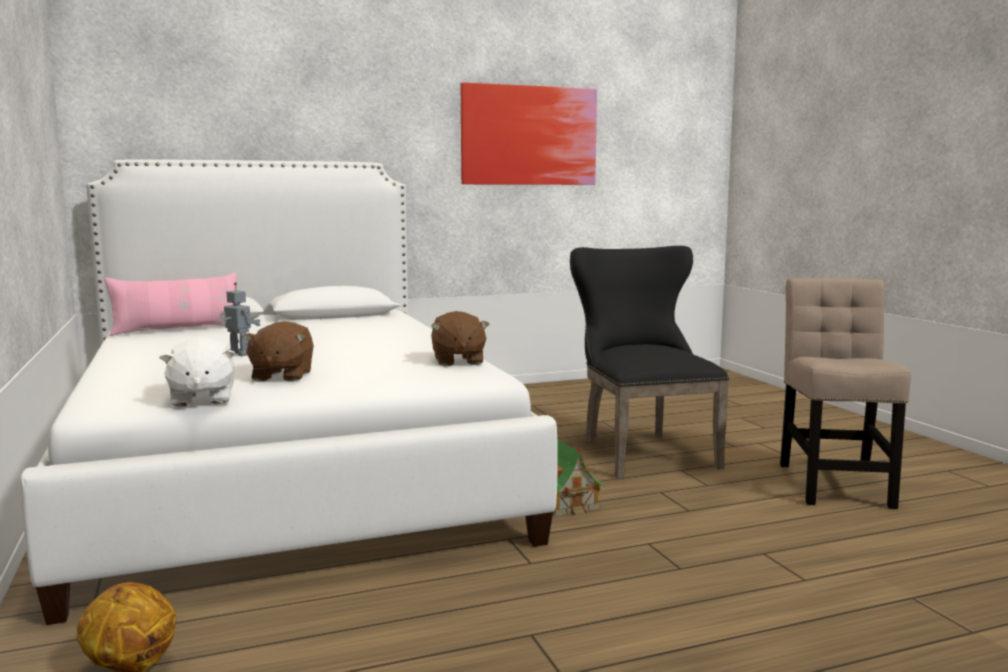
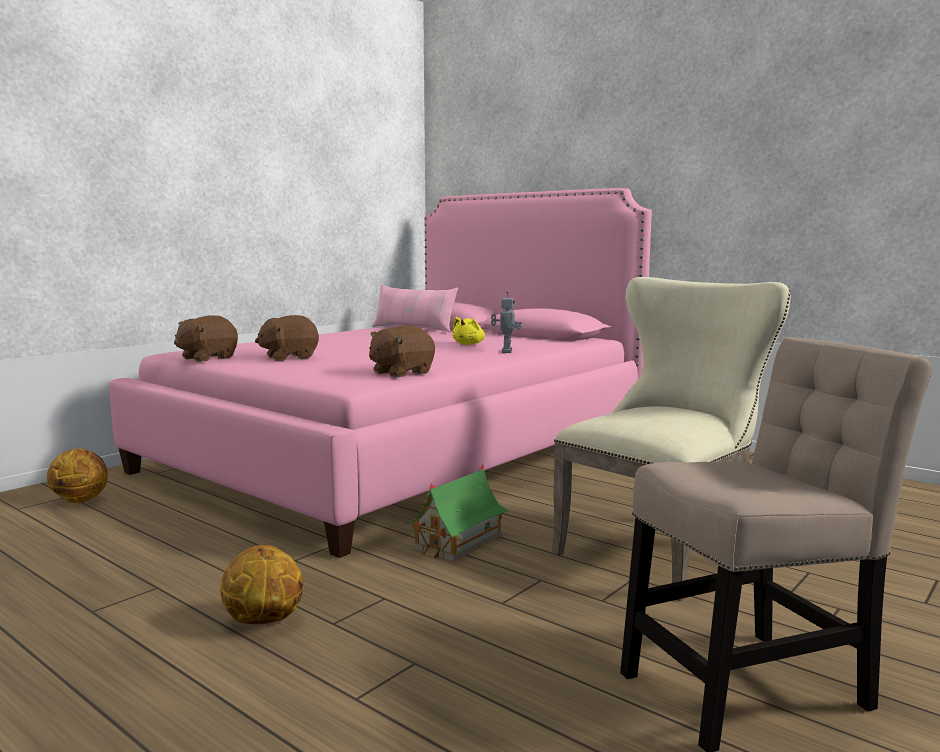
camera: 60 degrees right, 0 degrees up
white bed [21,159,558,625] -> pink bed [109,188,652,558]
white plush toy [159,337,235,407] -> brown plush toy [174,315,238,362]
toy robot [220,282,261,356] -> toy robot moved to [491,291,522,353]
picture [461,82,597,185] -> none
black chair [570,246,729,479] -> beige chair [552,277,790,601]
none -> basketball [220,545,304,624]
none -> yellow plush toy [452,317,485,345]

